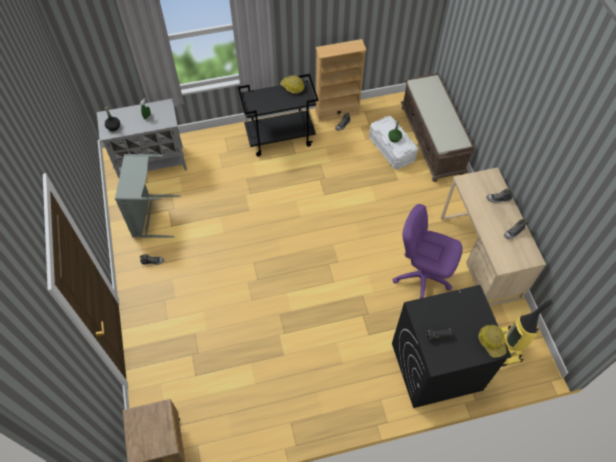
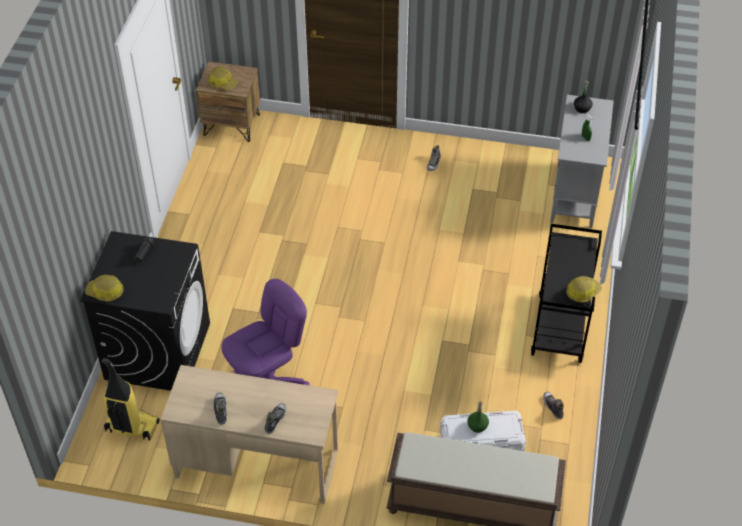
camera: 115 degrees right, 10 degrees down
grey laundry basket [115,154,180,238] -> none
beige bookcase [315,39,367,122] -> none
none -> hard hat [208,66,238,90]

